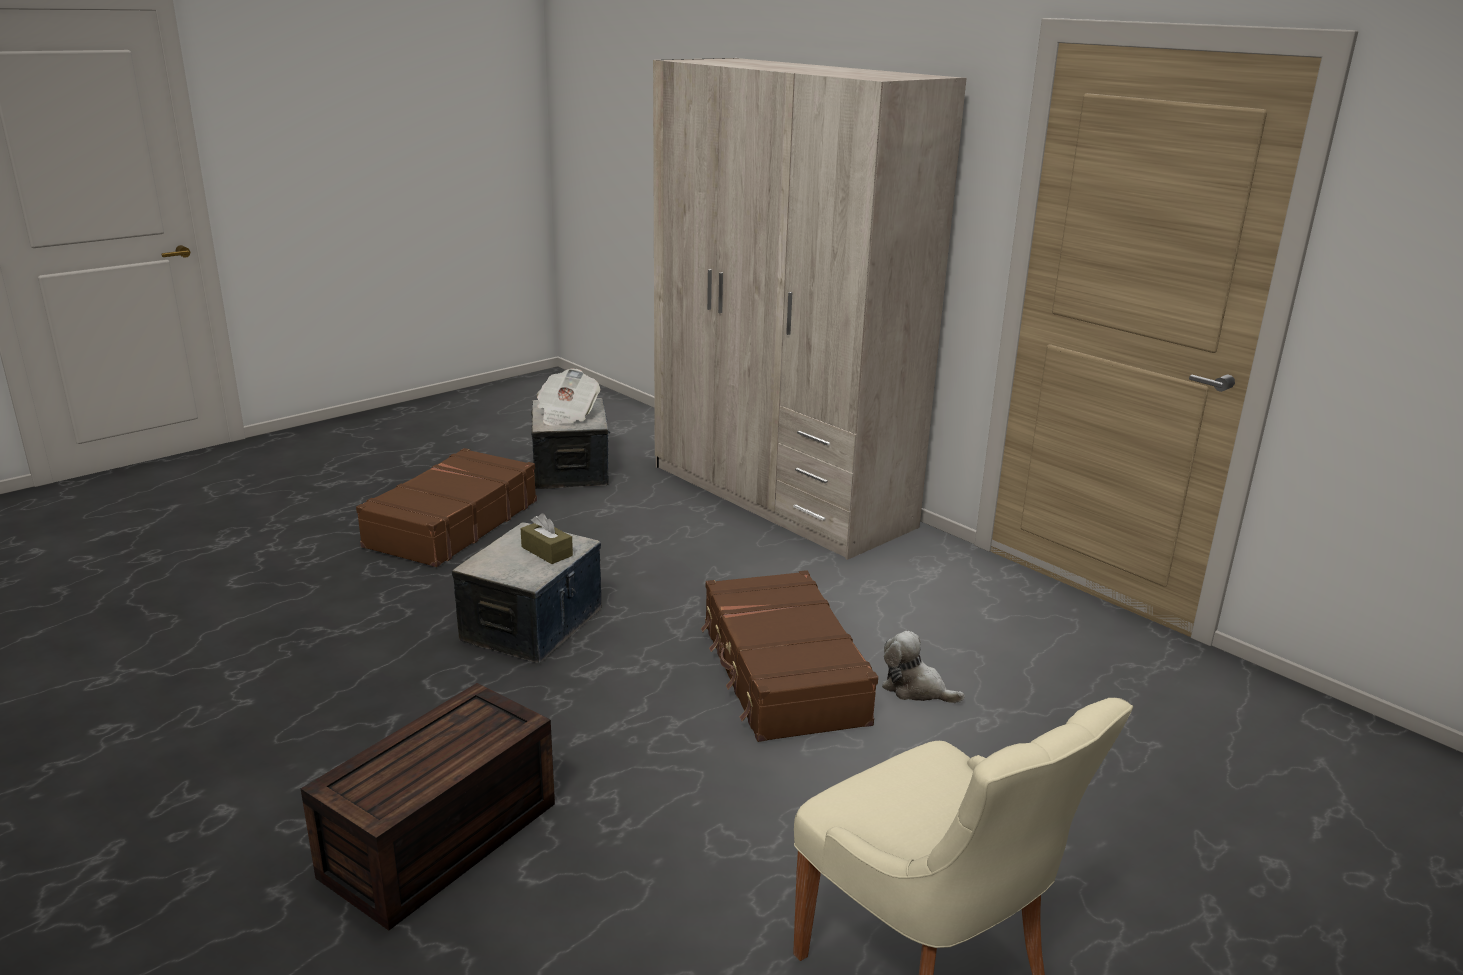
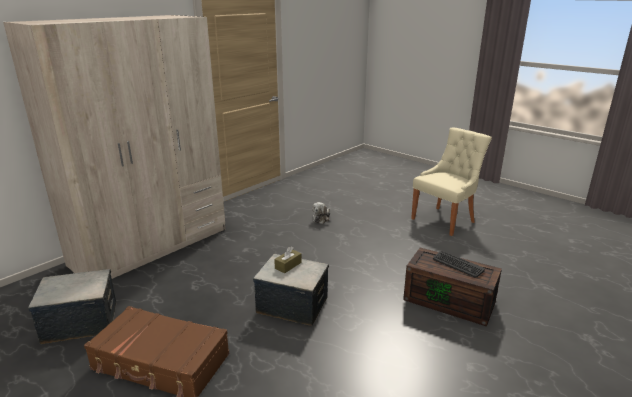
camera: 95 degrees left, 0 degrees up
newspaper [536,369,600,426] -> none
brown suitcase [701,570,878,742] -> none
none -> keyboard [433,251,485,277]

